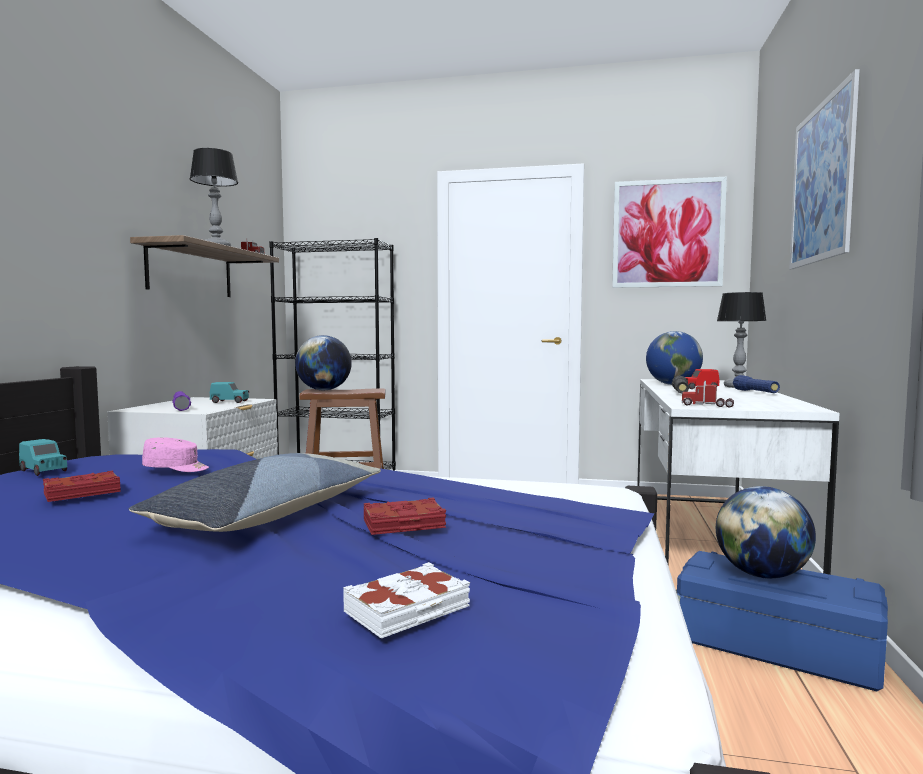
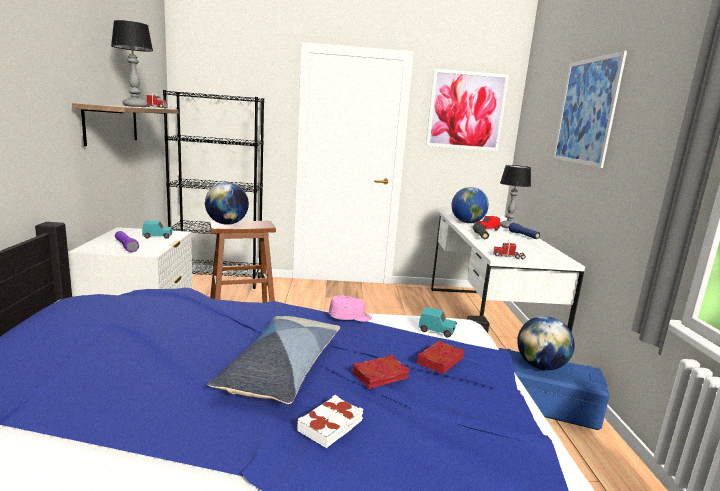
camera: 15 degrees left, 10 degrees up
turquoise toy car [19,439,67,476] -> turquoise toy car moved to [418,307,457,337]
red book [43,471,121,502] -> red book moved to [417,340,464,374]
pink cap [142,437,209,472] -> pink cap moved to [329,295,372,322]
white book [343,562,470,638] -> white book moved to [297,395,363,448]

